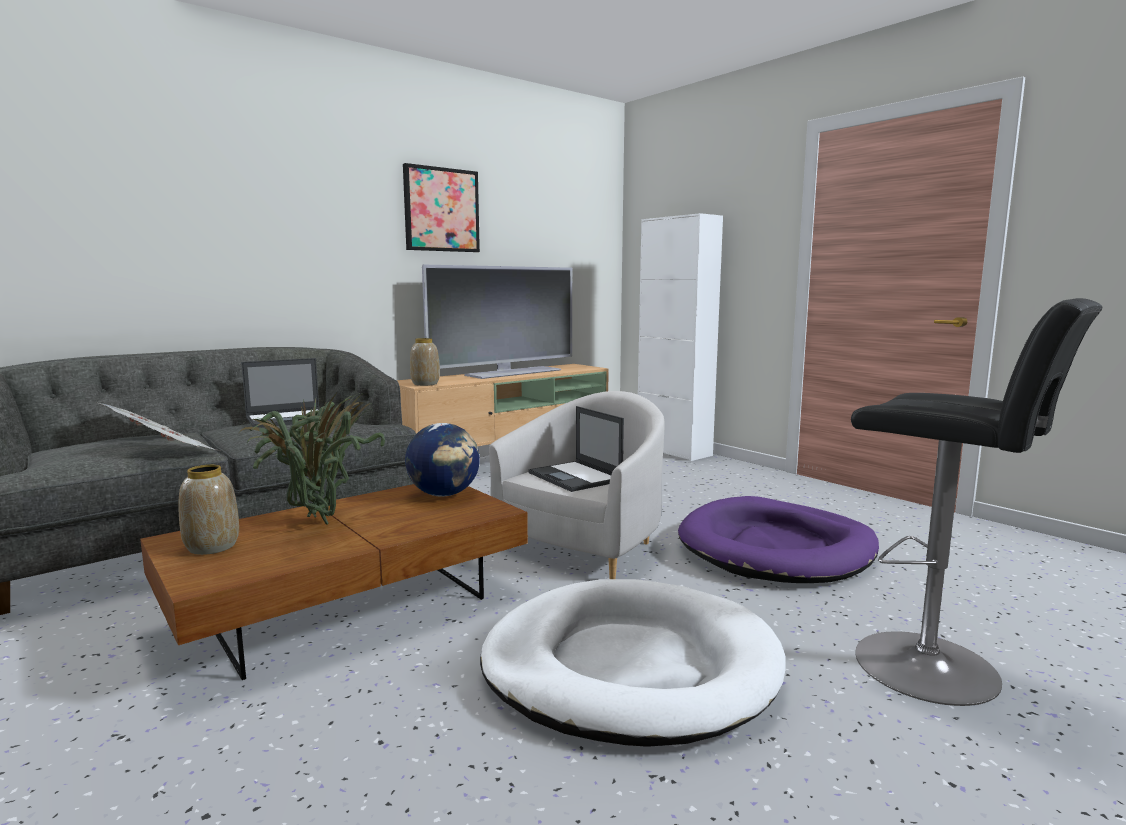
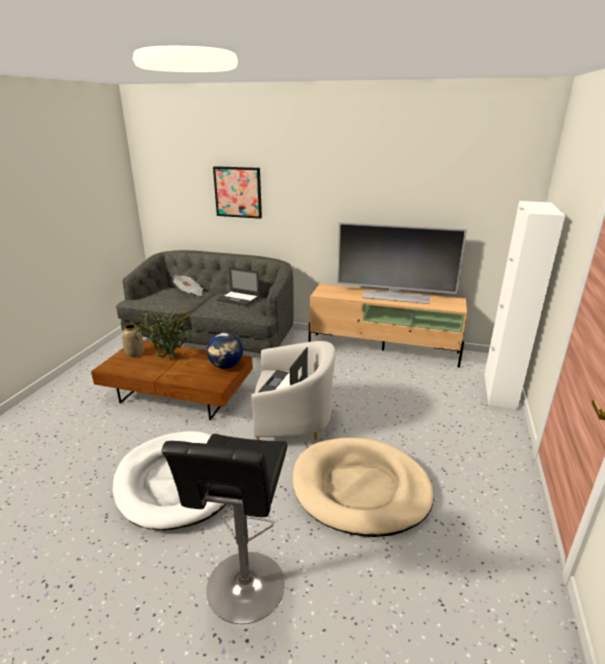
camera: 55 degrees right, 15 degrees up
newspaper [124,416,222,451] -> none
picture [403,163,480,252] -> picture moved to [213,166,262,219]
vase [410,338,440,386] -> none
purple dog bed [678,496,879,583] -> beige dog bed [293,438,434,537]

